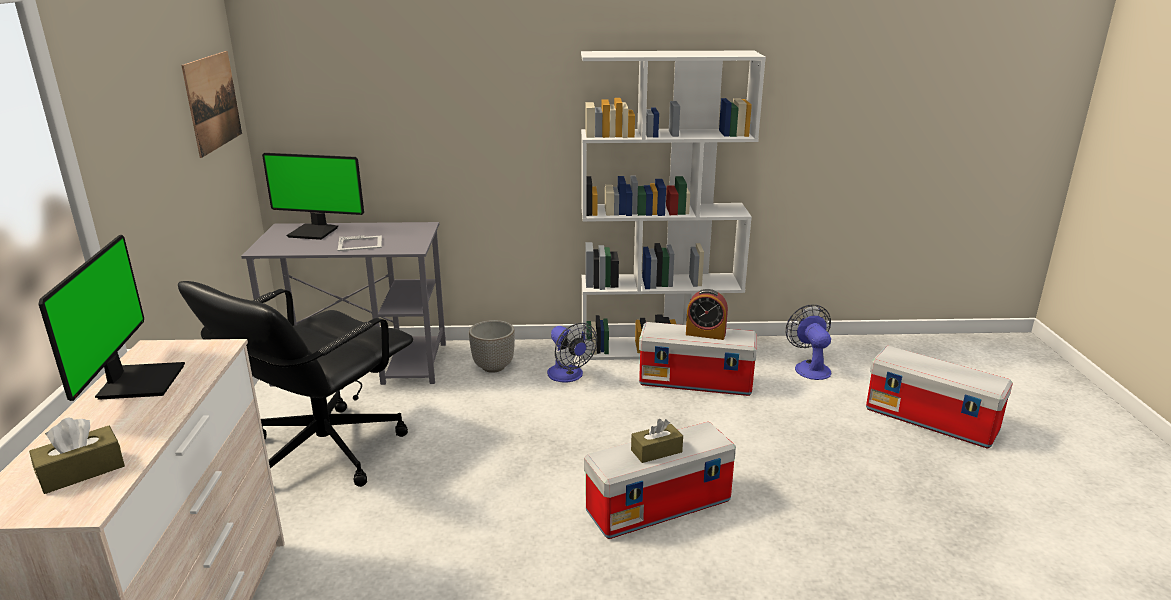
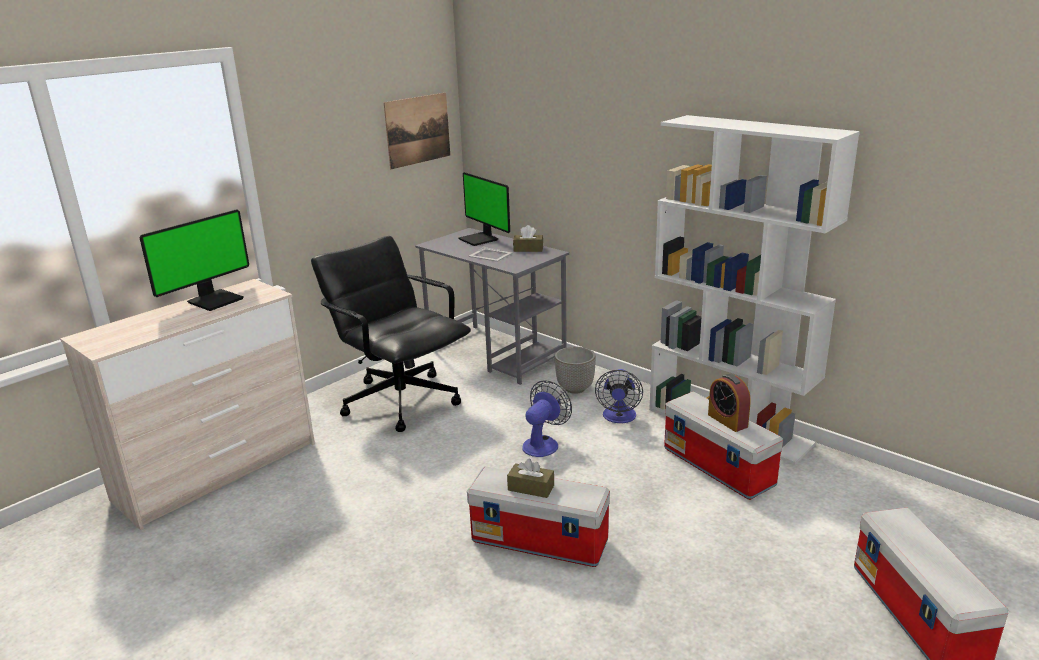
camera: 45 degrees right, 0 degrees up
brown tissue box [29,417,125,494] -> brown tissue box moved to [513,225,543,252]
black office chair [178,281,413,487] -> black office chair turned 60 degrees clockwise [311,236,471,432]
fan [786,304,831,380] -> fan moved to [522,380,572,457]

